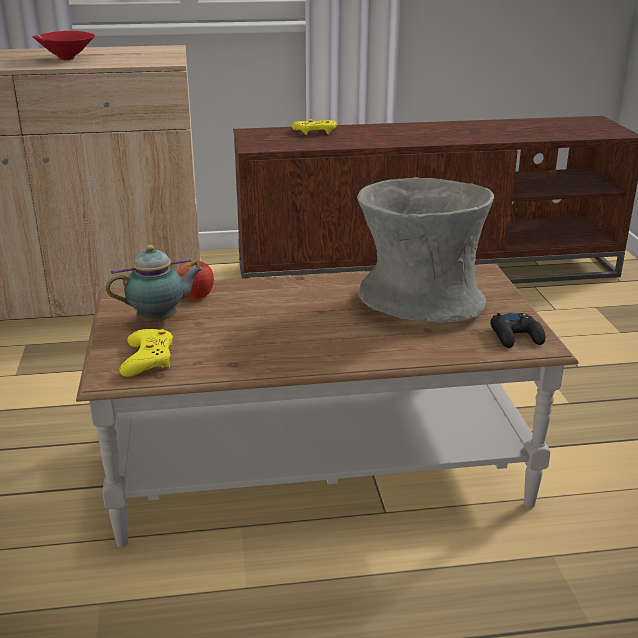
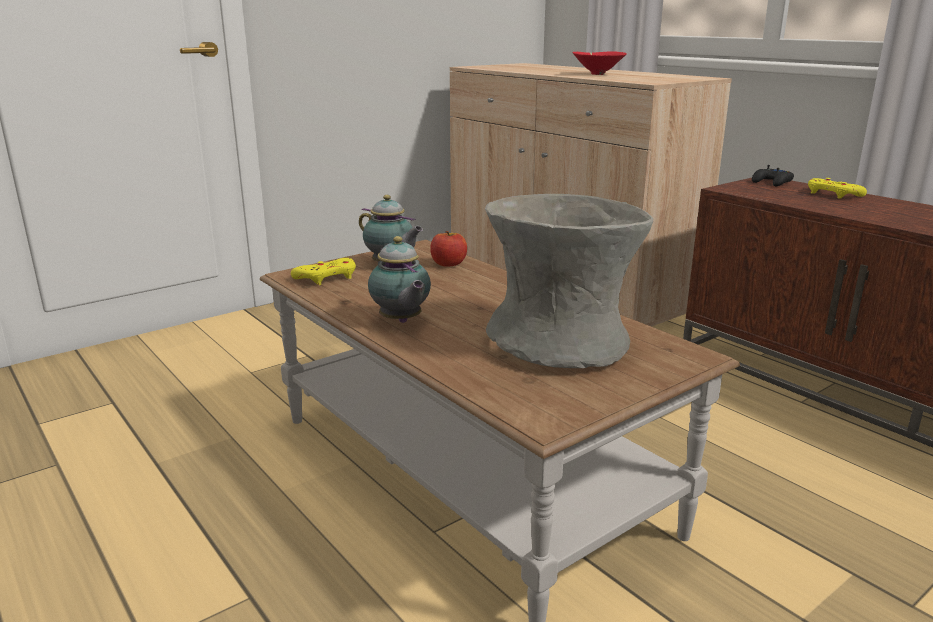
camera: 60 degrees right, 5 degrees down
black game controller [490,313,545,348] -> black game controller moved to [752,165,794,186]
none -> teapot [368,236,431,323]

